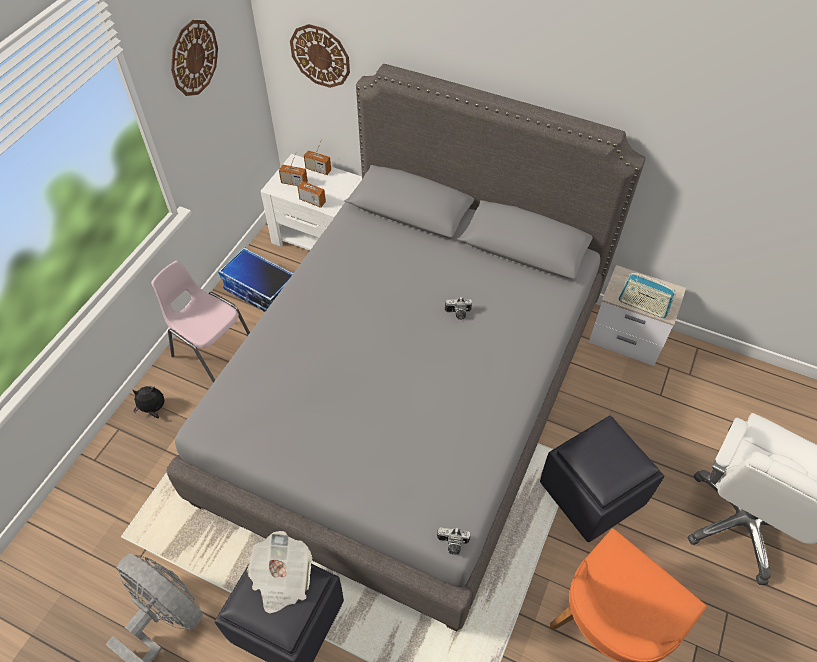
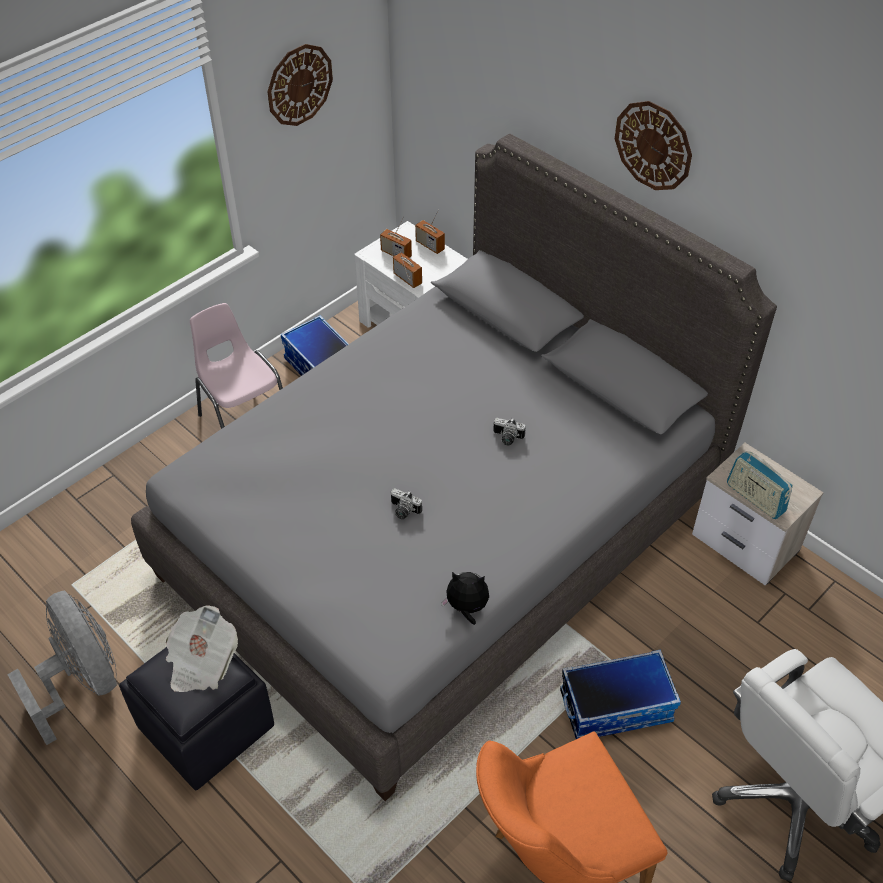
camera: 20 degrees right, 5 degrees down
plush toy [133,386,164,418] -> plush toy moved to [441,572,489,625]
wall clock [290,24,350,88] -> wall clock moved to [615,101,692,190]
camera [437,528,470,555] -> camera moved to [390,488,422,519]
black ottoman [540,416,664,542] -> storage box [560,650,681,739]

